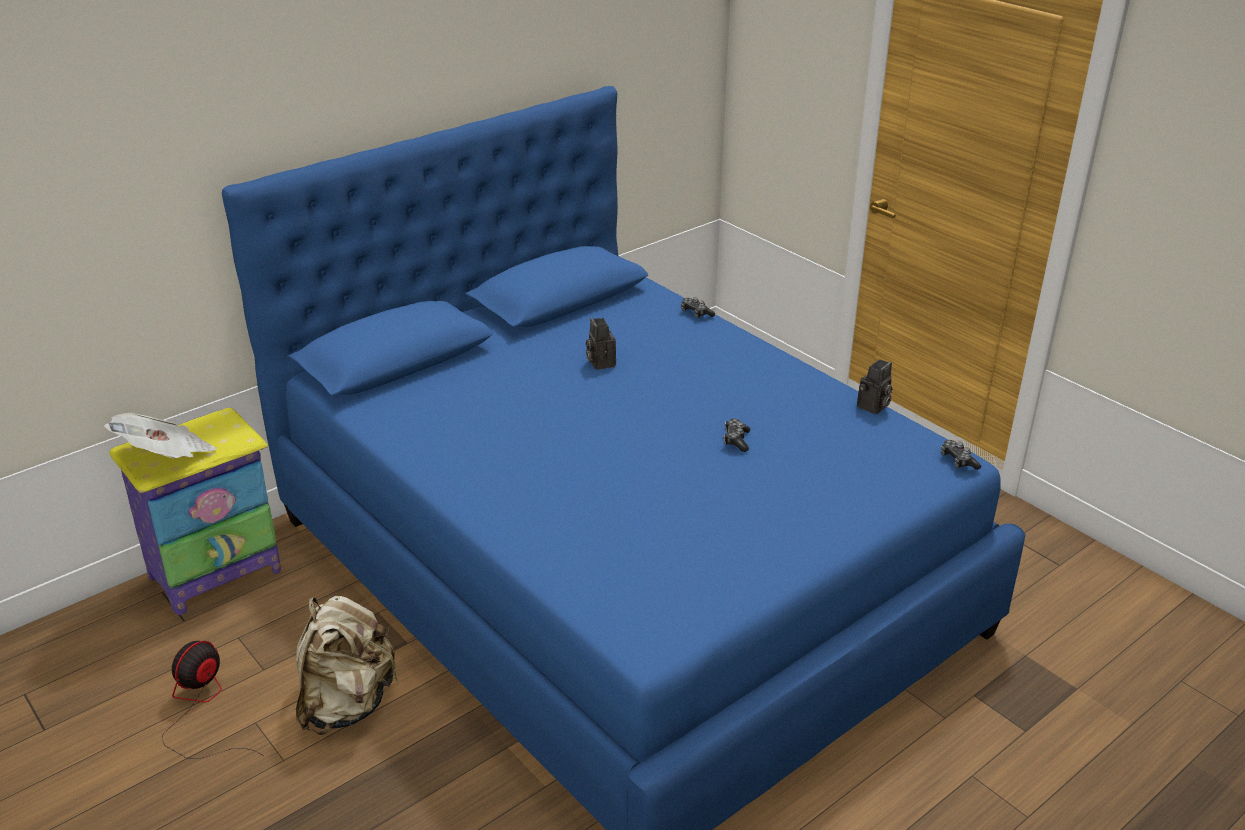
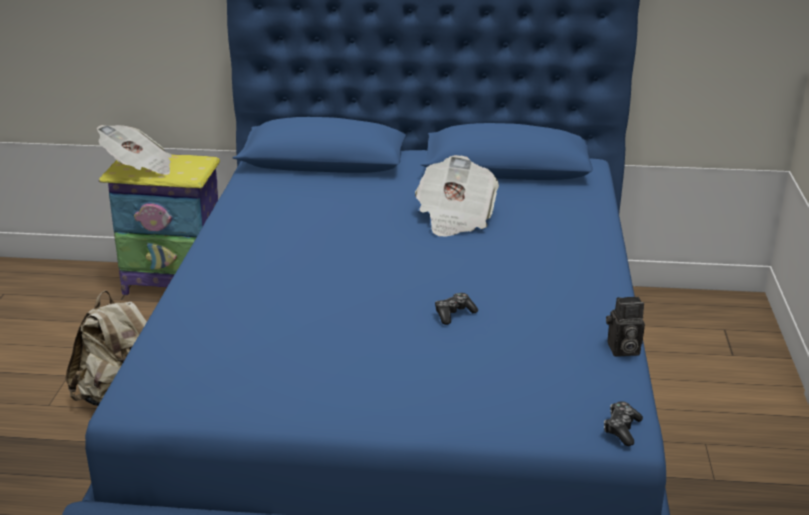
camera: 45 degrees right, 5 degrees down
fan [162,641,264,759] -> none
camera [586,318,616,370] -> newspaper [415,155,499,236]
game controller [681,297,715,318] -> none

